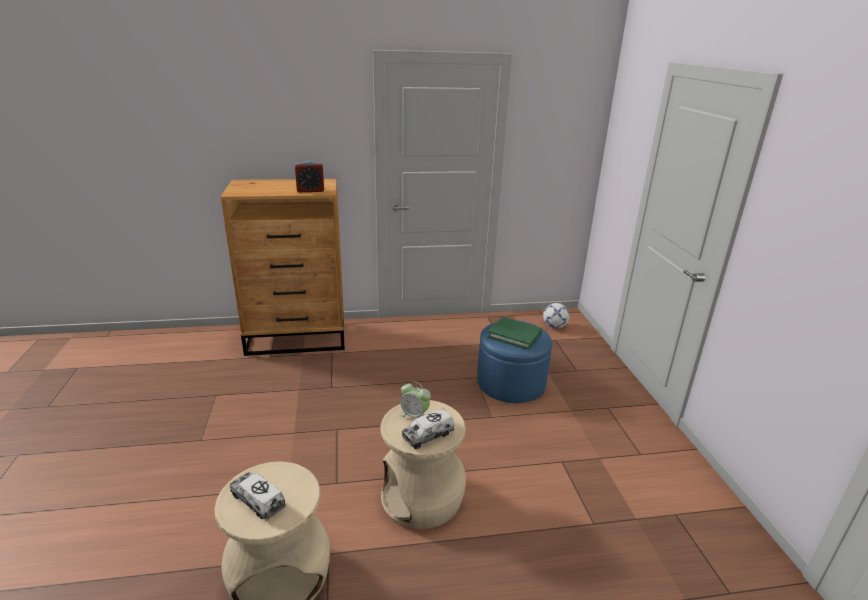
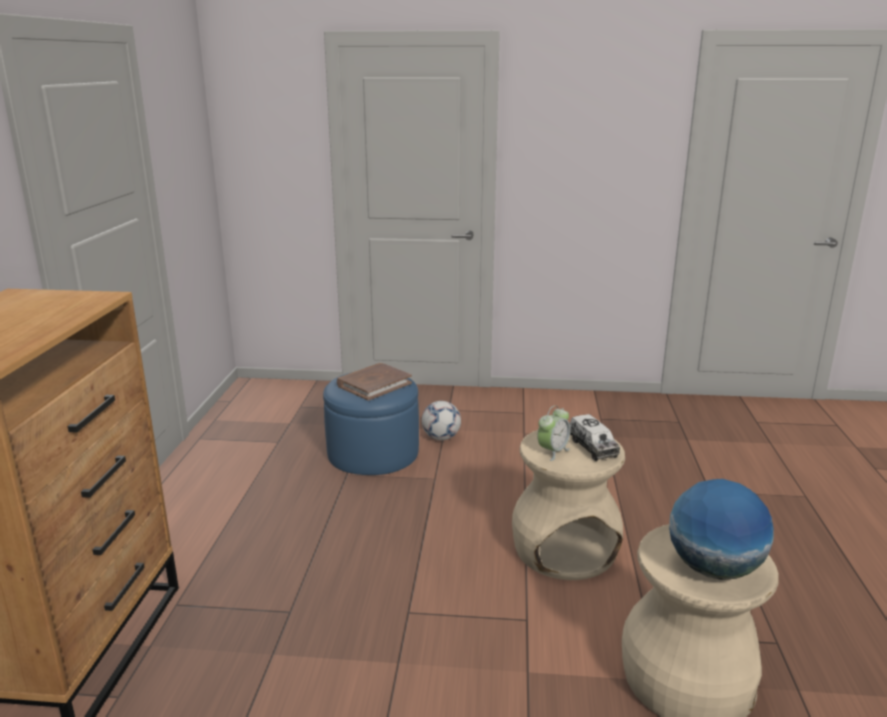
camera: 75 degrees left, 5 degrees down
toy truck [230,472,286,521] -> globe [669,479,774,580]
alarm clock [295,161,324,192] -> none
green book [488,317,542,350] -> brown book [337,363,412,401]
football [543,303,570,329] -> football moved to [422,401,461,440]

